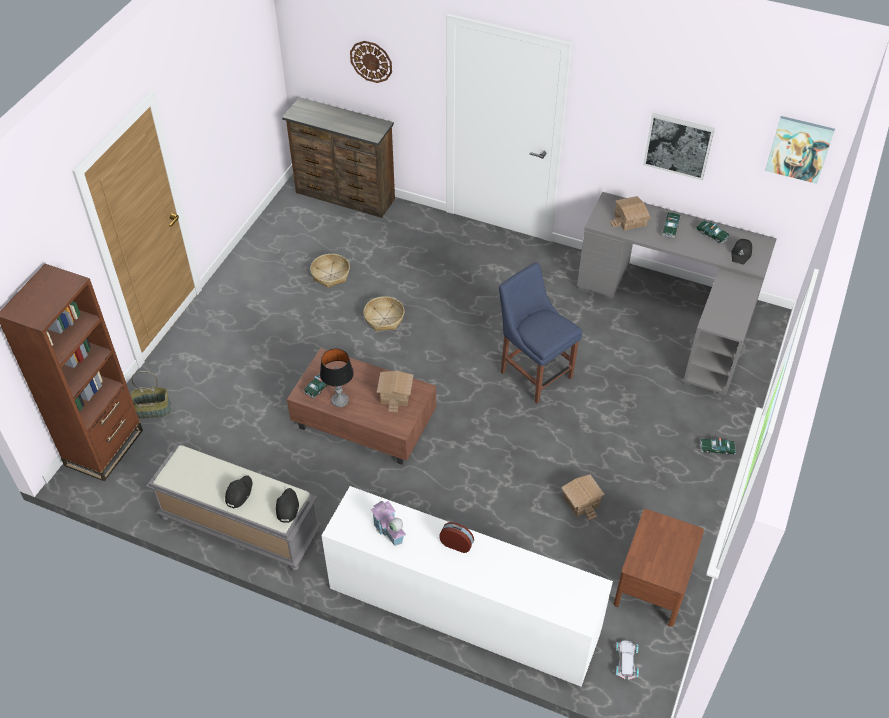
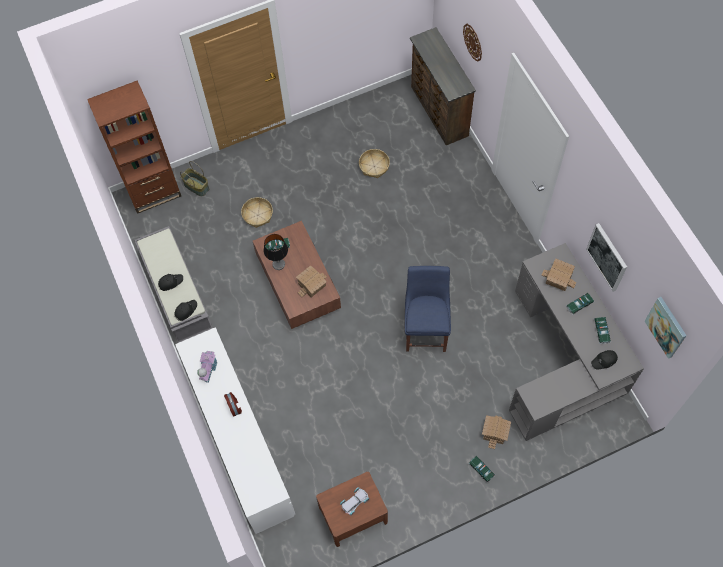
camera: 45 degrees right, 15 degrees up
basket [363,296,404,332] -> basket moved to [241,197,273,228]
toy house [561,475,605,521] -> toy house moved to [482,415,511,449]
white toy car [615,640,639,680] -> white toy car moved to [340,487,369,516]

